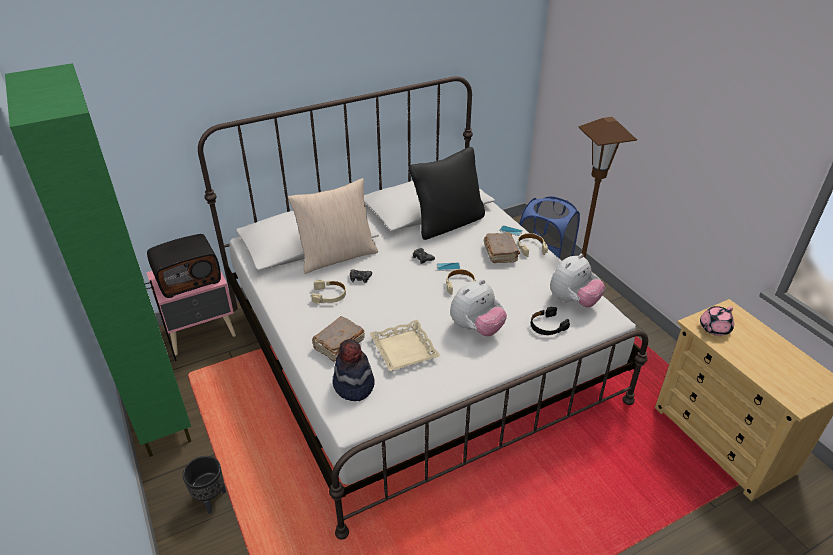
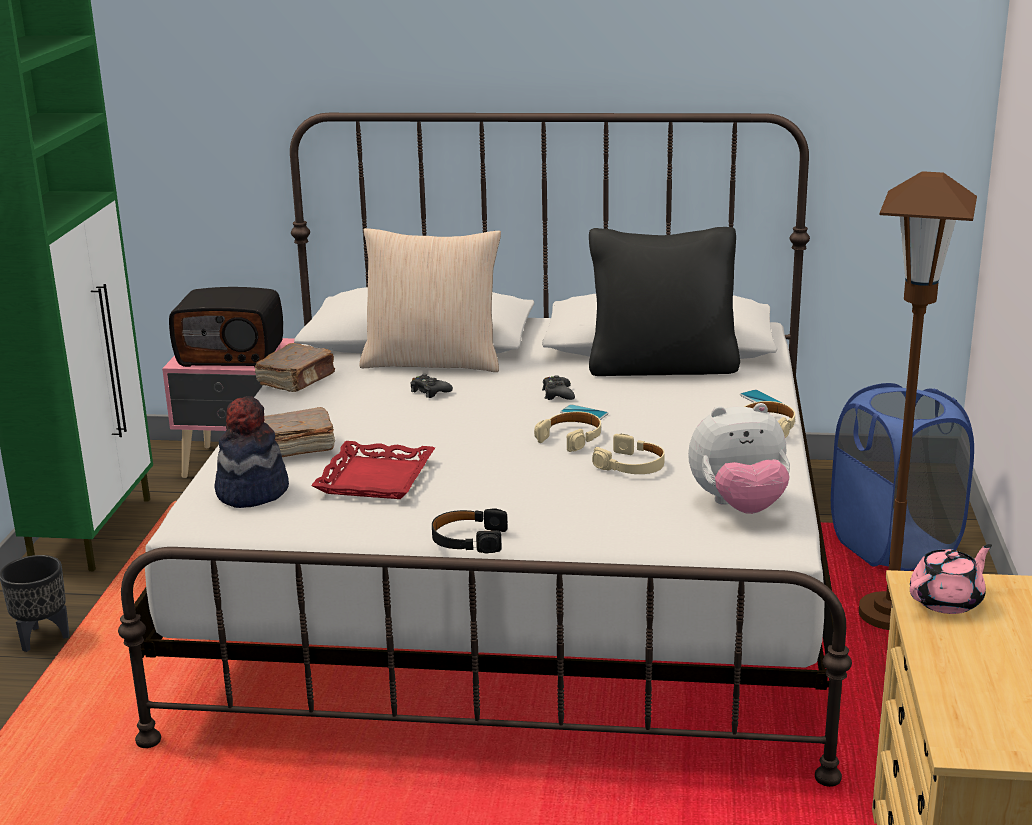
camera: 35 degrees right, 15 degrees down
beige headphones [311,280,346,304] -> beige headphones moved to [592,434,665,474]
beige tray [369,320,440,371] -> red tray [311,441,435,499]
plush toy [450,279,507,336] -> none
brown book [483,232,520,263] -> brown book moved to [254,343,335,392]
black headphones [531,307,570,335] -> black headphones moved to [432,508,508,554]
pink teapot [700,306,734,336] -> pink teapot turned 150 degrees clockwise [910,544,992,614]

